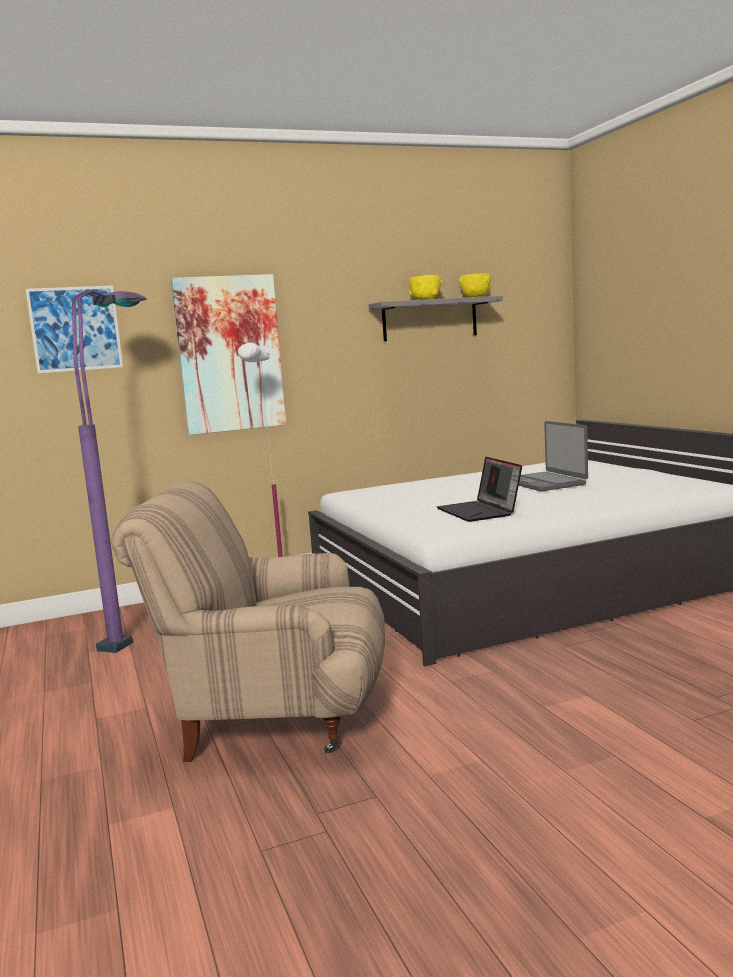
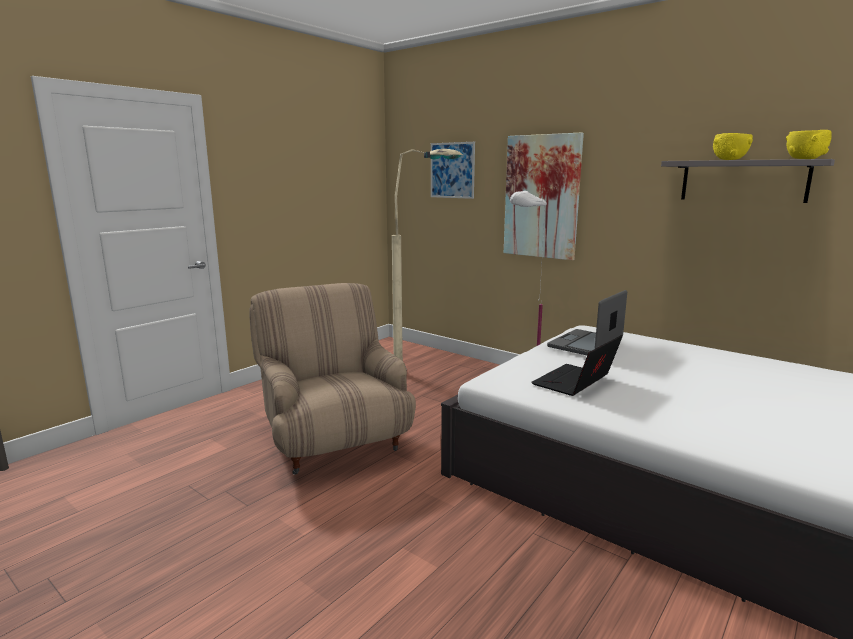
camera: 60 degrees right, 5 degrees up
purple floor lamp [72,290,147,653] -> beige floor lamp [392,149,463,371]
laptop [519,421,588,491] -> laptop moved to [547,290,627,355]

